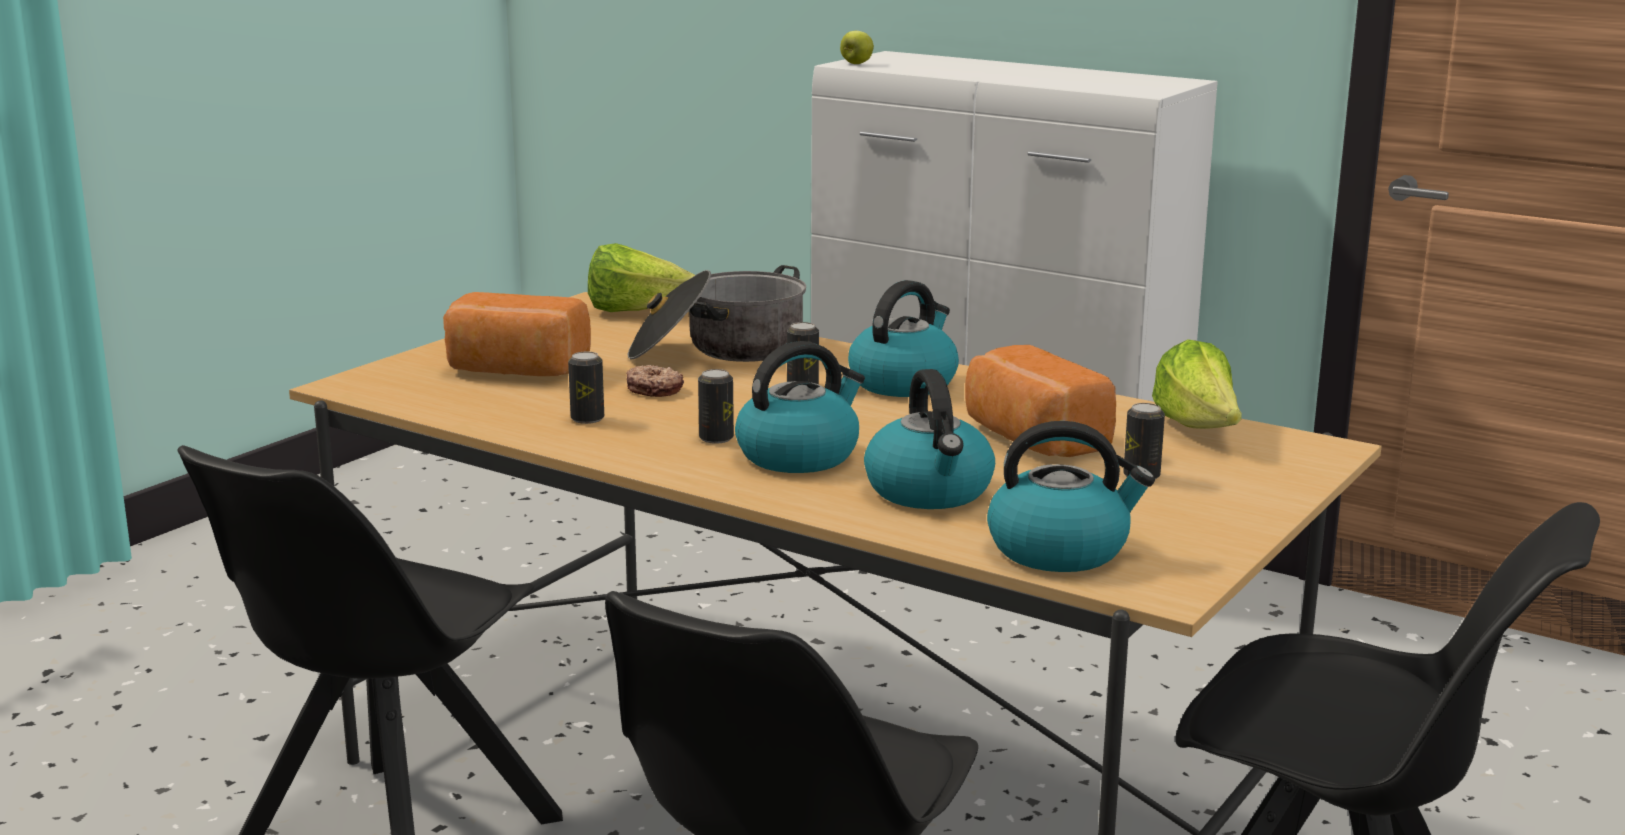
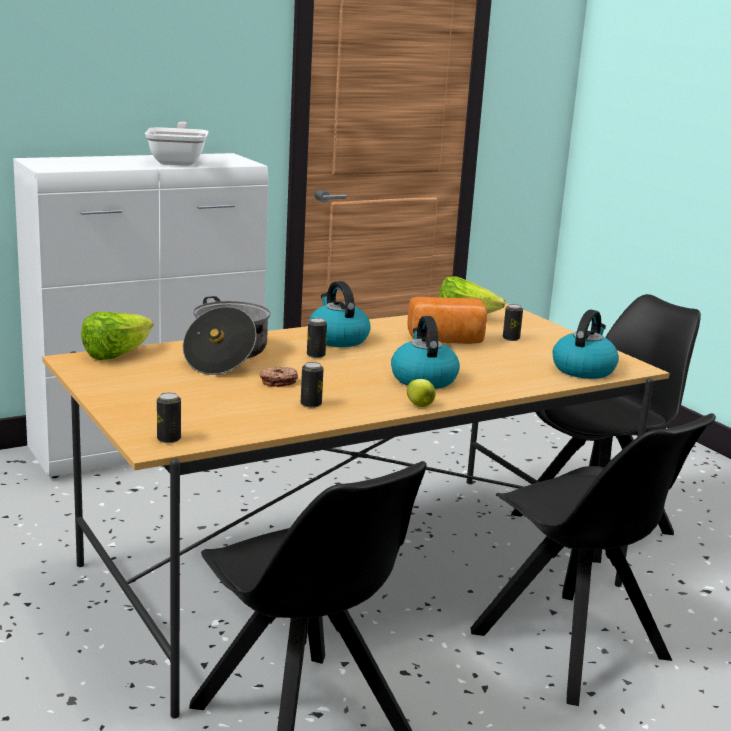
camera: 65 degrees left, 0 degrees up
bread [443,292,591,376] -> none
can [698,369,734,444] -> can moved to [157,393,181,443]
apple [840,31,874,64] -> apple moved to [407,379,436,407]
kettle [864,369,995,509] -> none
none -> frying pan [145,122,209,166]

